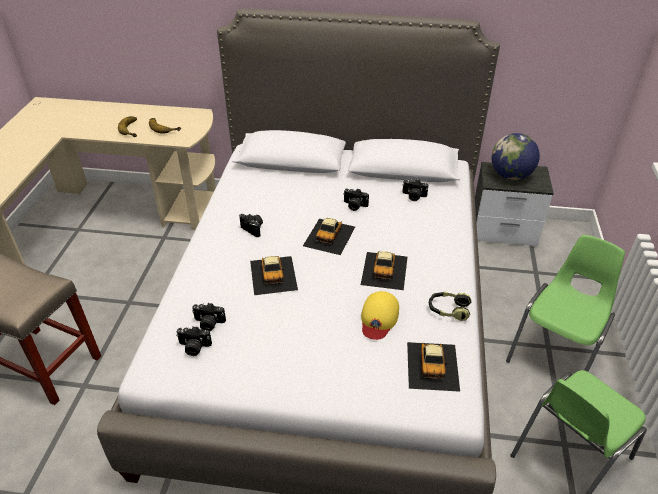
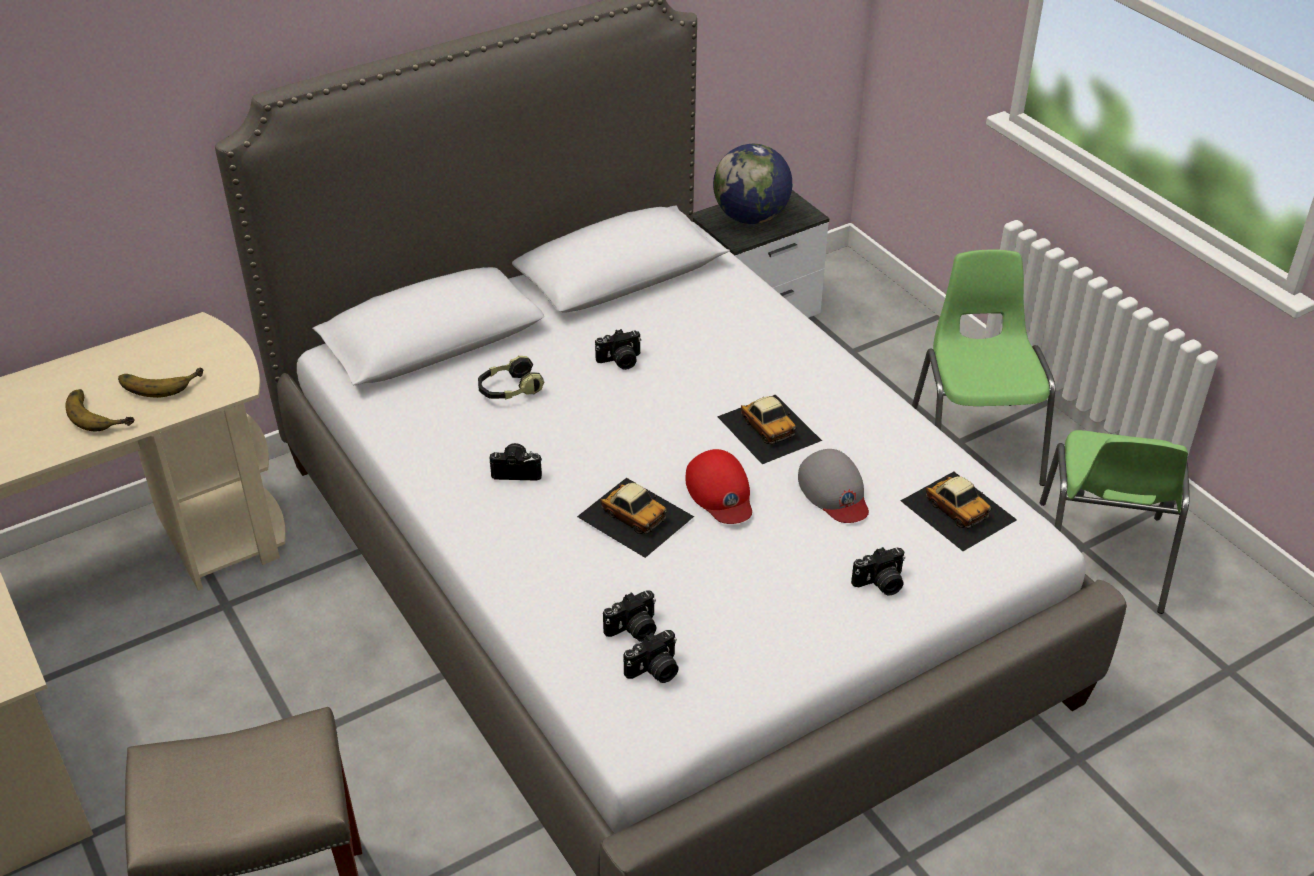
camera: 40 degrees left, 0 degrees up
toy car [303,218,355,255] -> none
yellow cap [361,291,399,340] -> grey cap [798,449,869,523]
camera [402,179,428,201] -> camera moved to [851,547,905,596]
headphones [429,292,471,321] -> headphones moved to [478,356,544,400]
none -> red cap [686,449,752,524]

